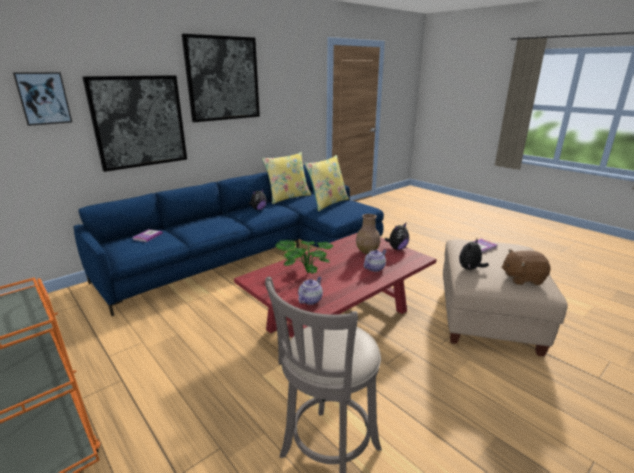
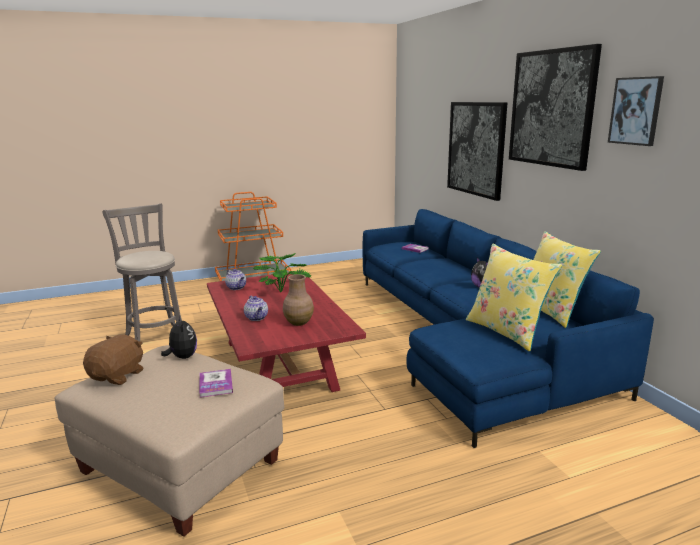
camera: 110 degrees right, 5 degrees down
picture [13,72,72,126] -> picture moved to [608,76,664,146]
plush toy [384,222,409,250] -> none

